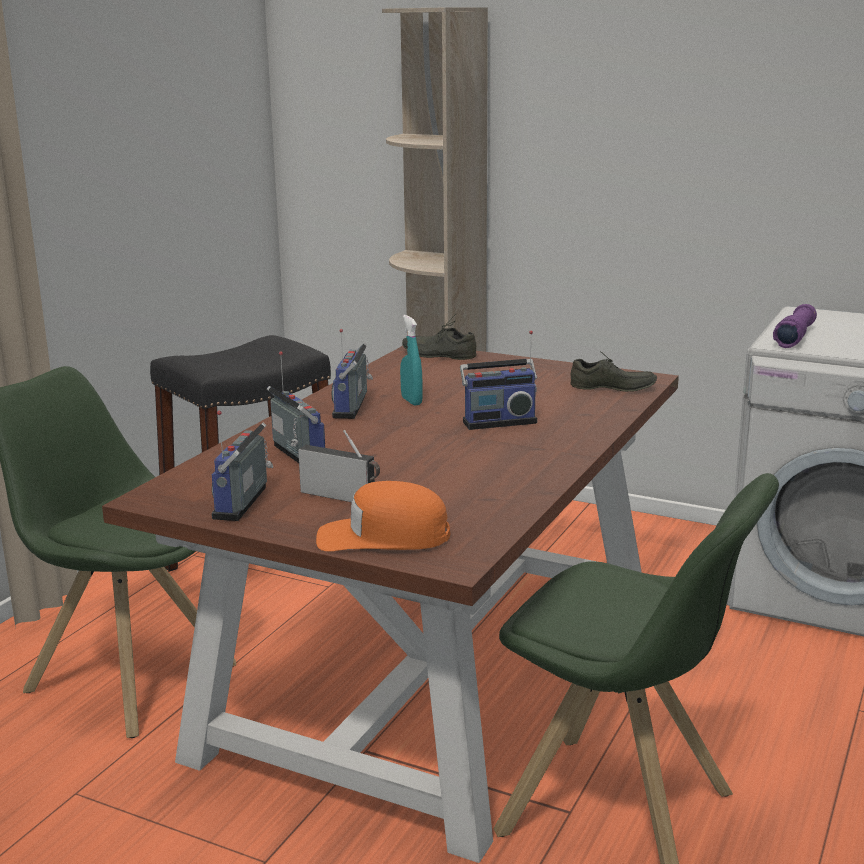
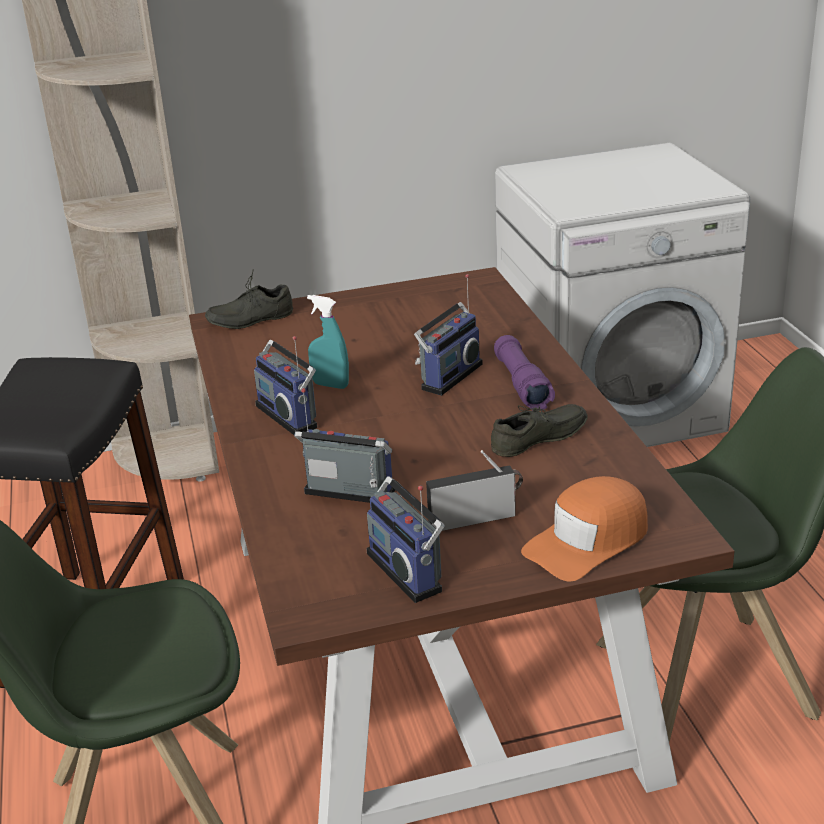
camera: 40 degrees left, 10 degrees up
grey shoe [571,351,657,392] -> grey shoe moved to [491,404,588,457]
purple flashlight [773,304,817,348] -> purple flashlight moved to [494,335,555,410]

